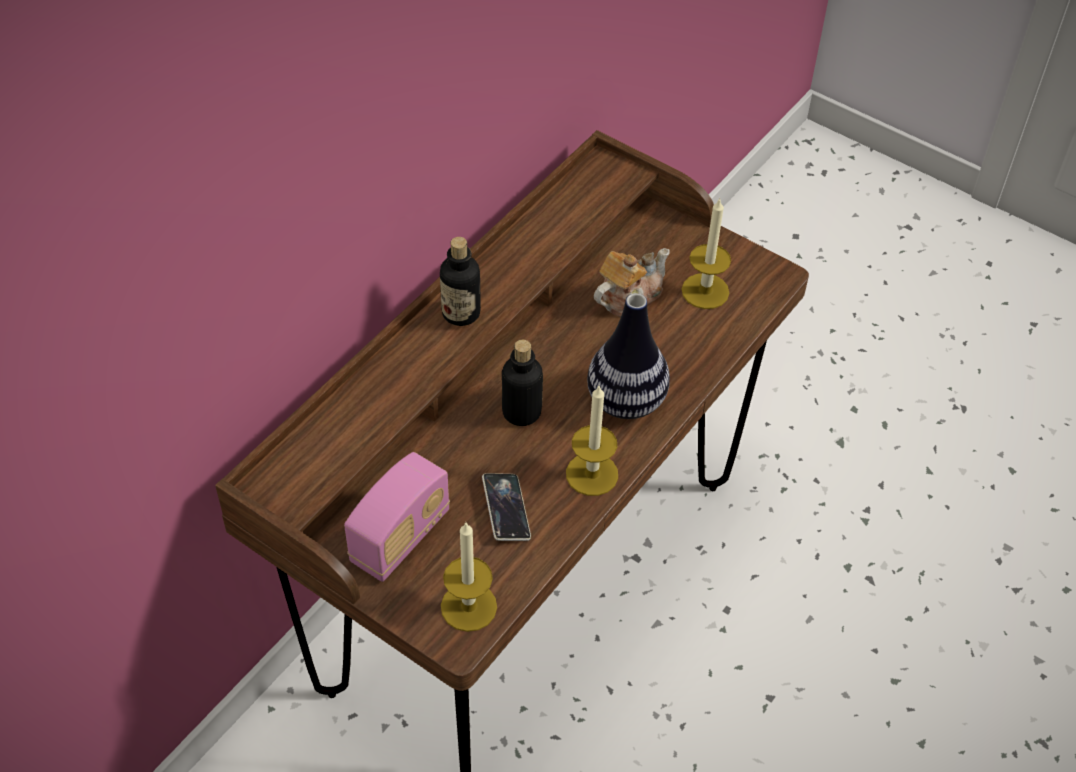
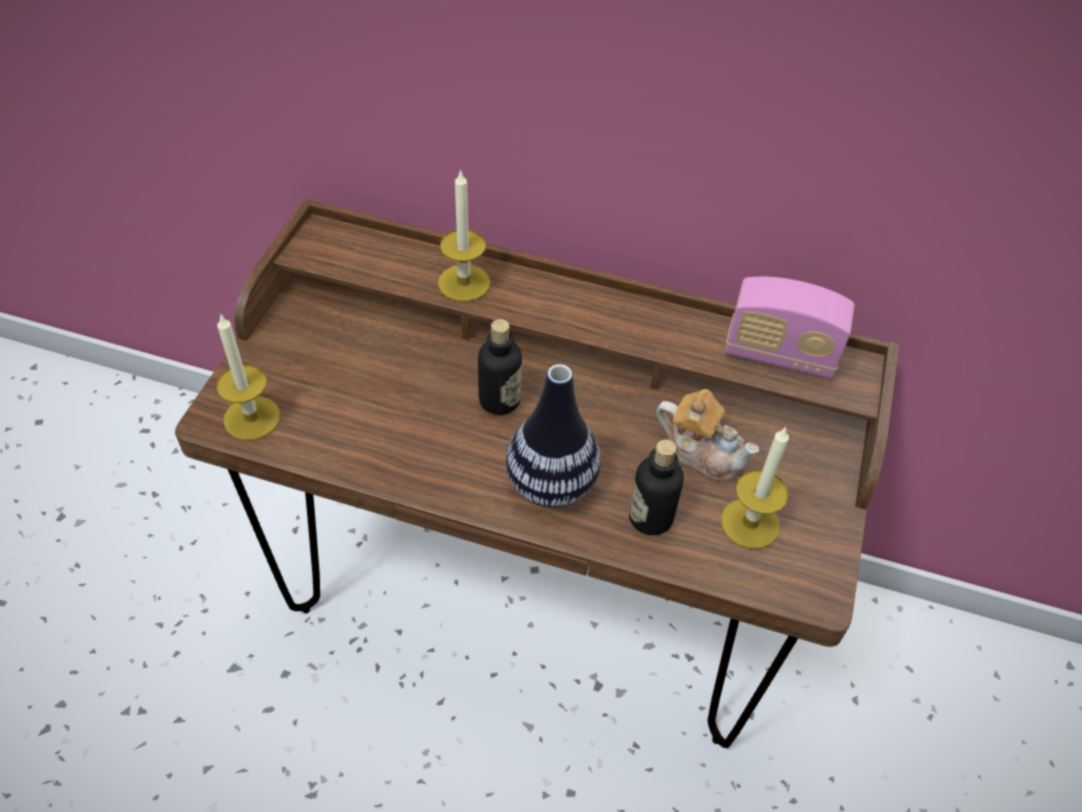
camera: 70 degrees right, 0 degrees up
radio [344,452,450,582] -> radio moved to [725,277,855,378]
bottle [440,237,481,326] -> bottle moved to [629,440,684,535]
phone [482,473,531,541] -> none
candle [566,386,618,496] -> candle moved to [438,169,490,302]

